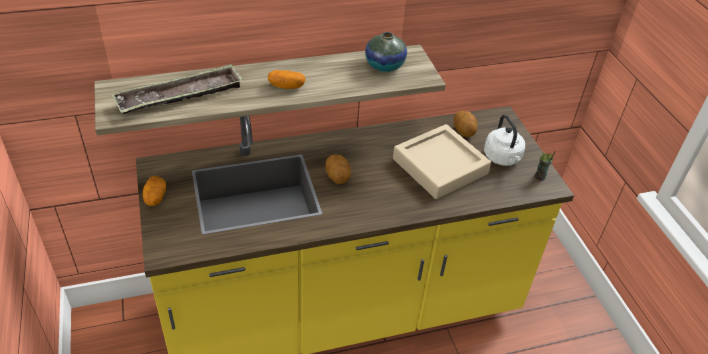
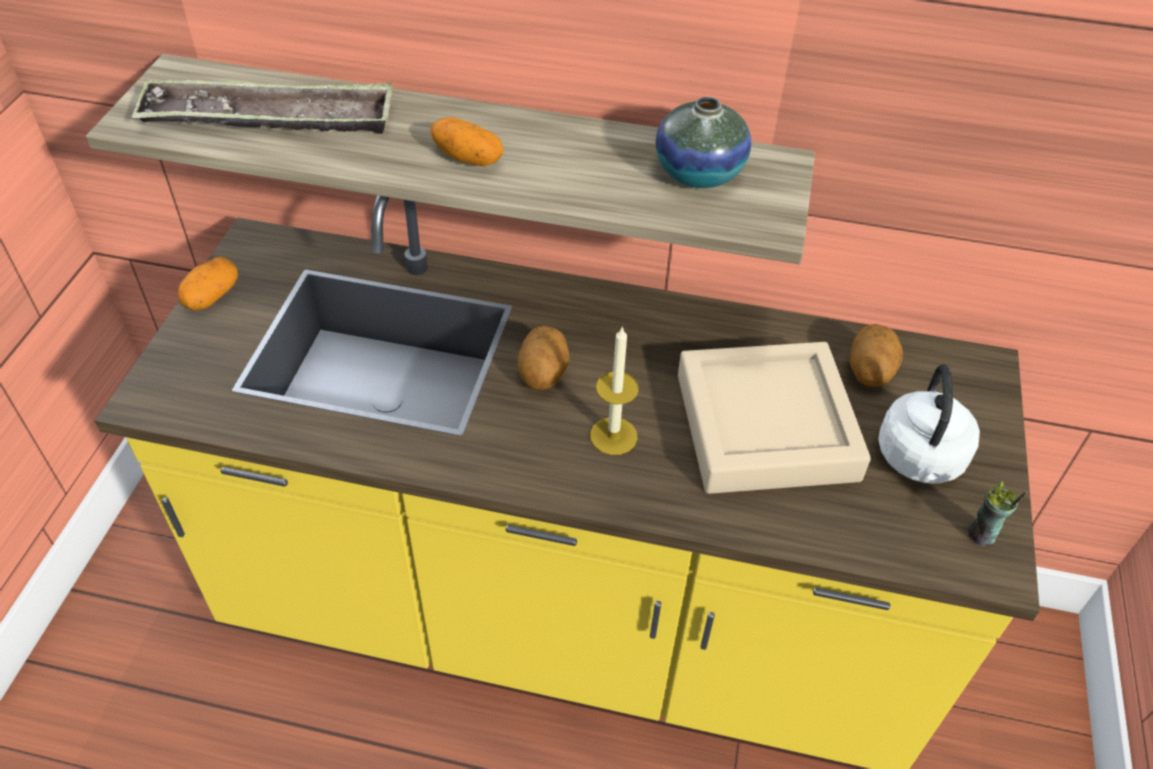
camera: 30 degrees right, 5 degrees up
none -> candle [590,326,639,455]

